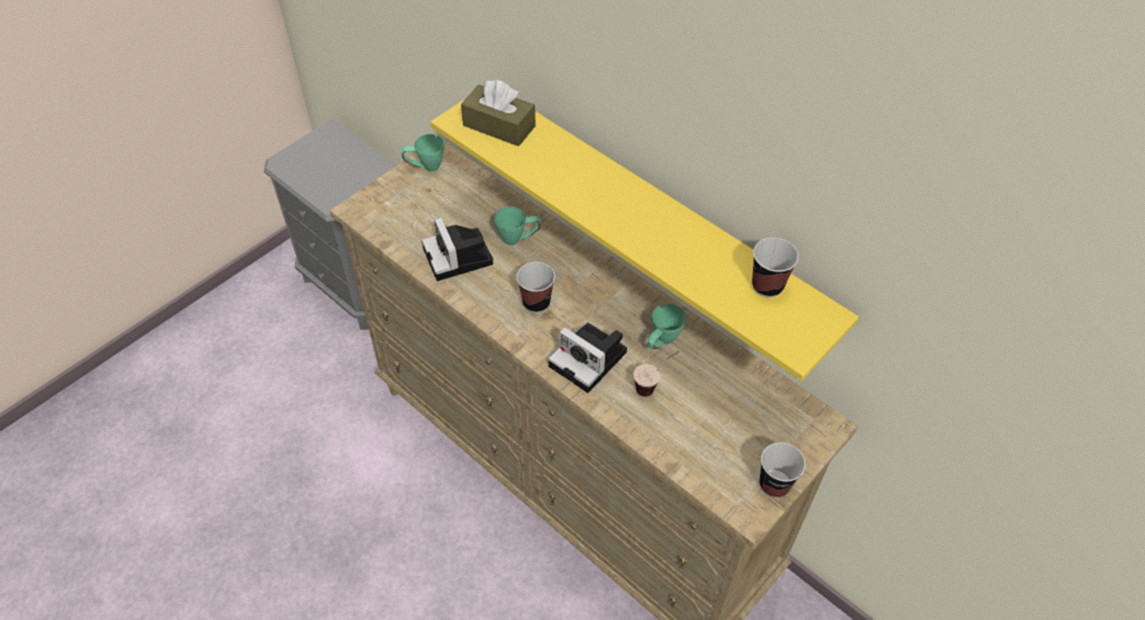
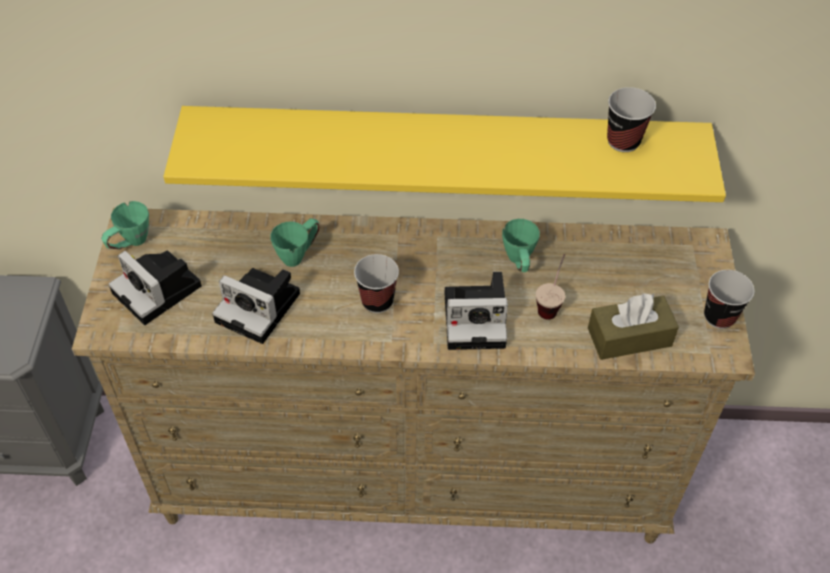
camera: 40 degrees left, 0 degrees up
brown tissue box [461,80,536,146] -> brown tissue box moved to [588,293,679,360]
none -> camera [108,251,202,325]

